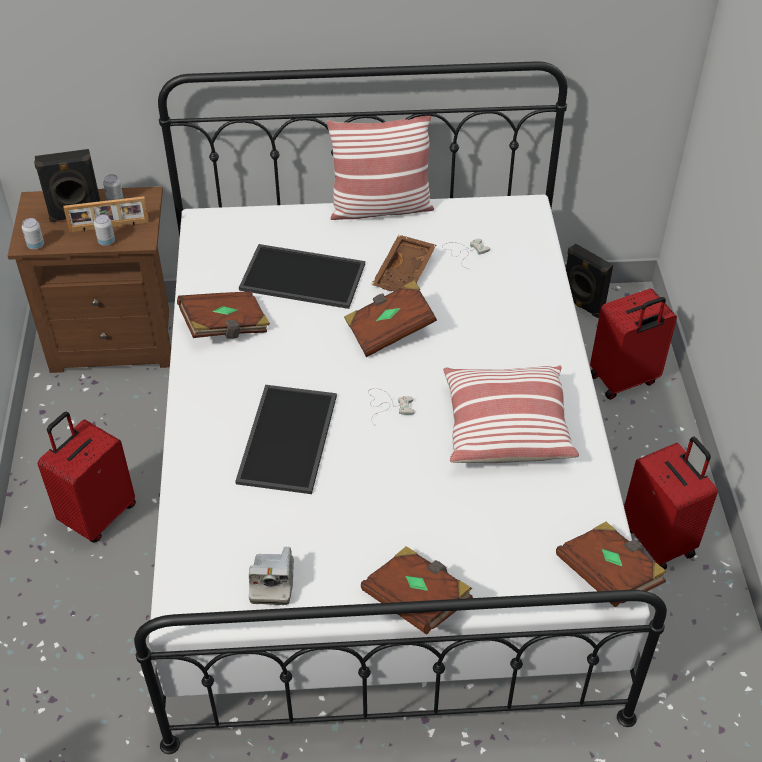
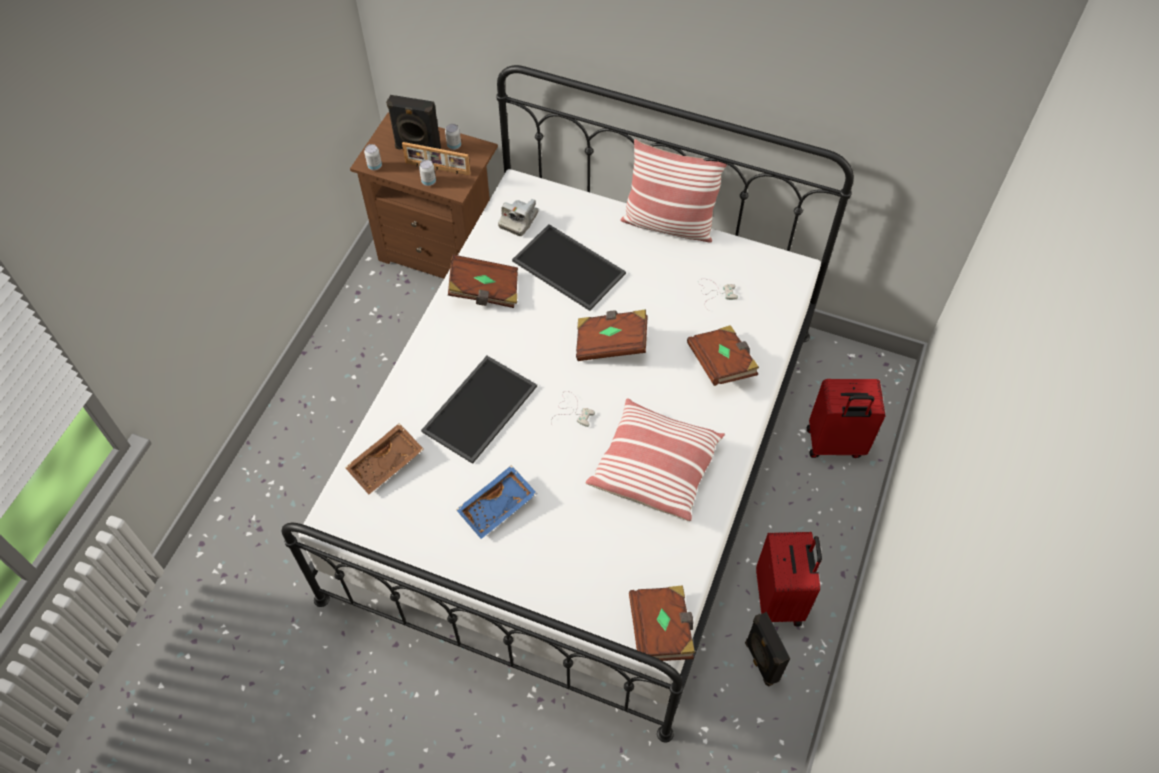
camera: 25 degrees right, 10 degrees up
red suitcase [38,412,136,543] -> none
camera [249,547,294,605] -> camera moved to [498,199,539,236]
brown book [361,546,473,634] -> brown book moved to [687,325,759,386]
brown tray [371,235,436,291] -> brown tray moved to [345,423,424,494]
black speaker [566,243,613,318] -> black speaker moved to [745,612,790,687]
none -> blue tray [456,465,537,539]

